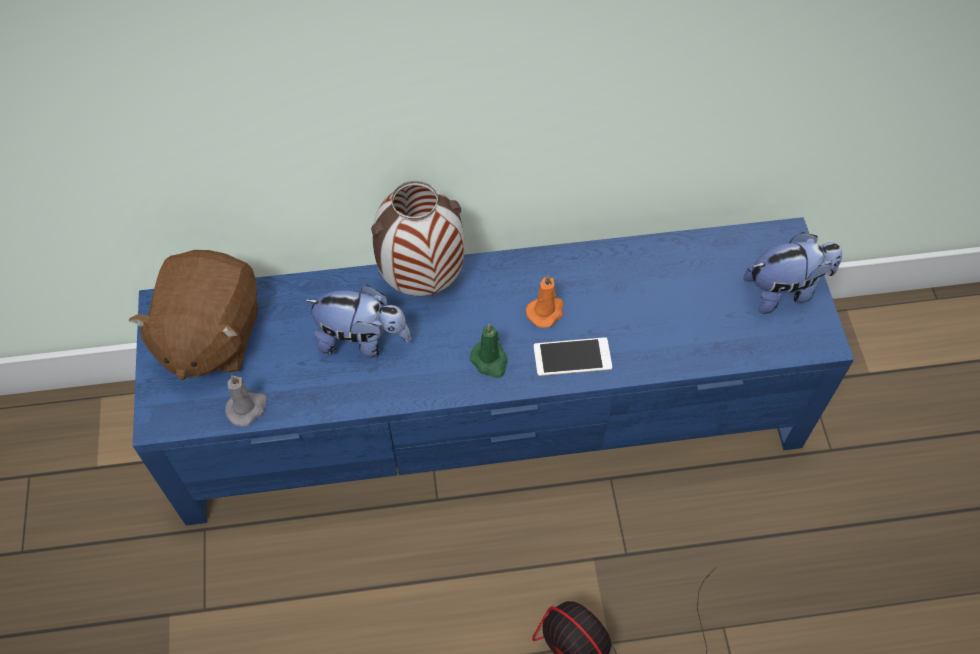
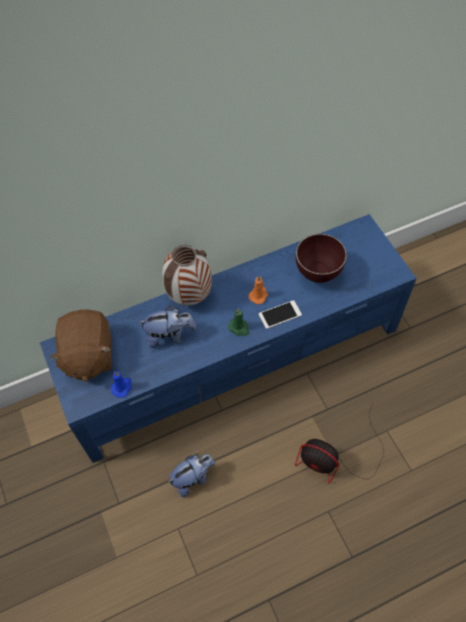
camera: 15 degrees left, 0 degrees up
grey candle [225,375,267,426] -> blue candle [111,371,132,398]
plush toy [743,232,842,314] -> plush toy moved to [167,454,215,497]
none -> brown bowl [296,234,347,283]

